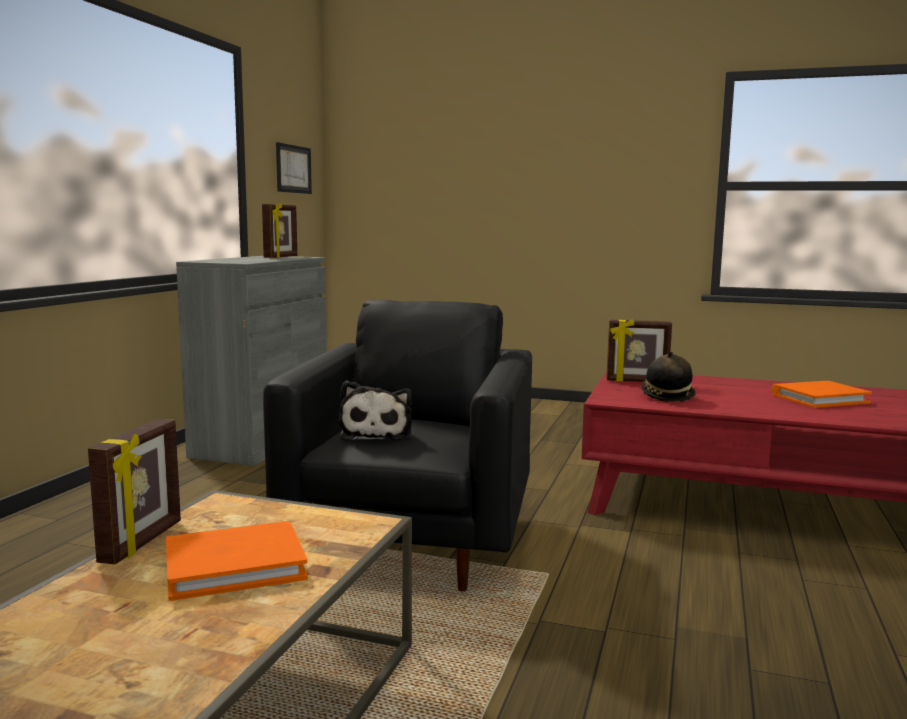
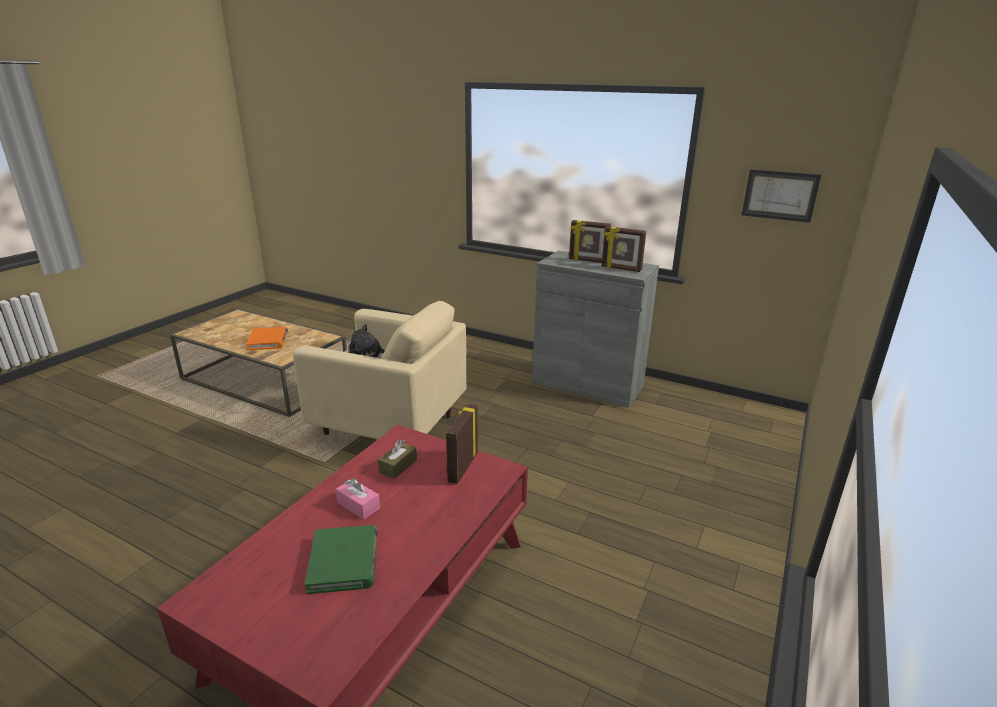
camera: 100 degrees right, 15 degrees up
picture frame [88,419,181,565] -> picture frame moved to [569,220,611,263]
black armchair [263,300,532,591] -> beige armchair [293,301,467,439]
hat [641,351,696,402] -> brown tissue box [378,439,417,479]
orange book [772,381,872,408] -> green book [305,525,378,594]
none -> pink tissue box [336,478,380,520]

